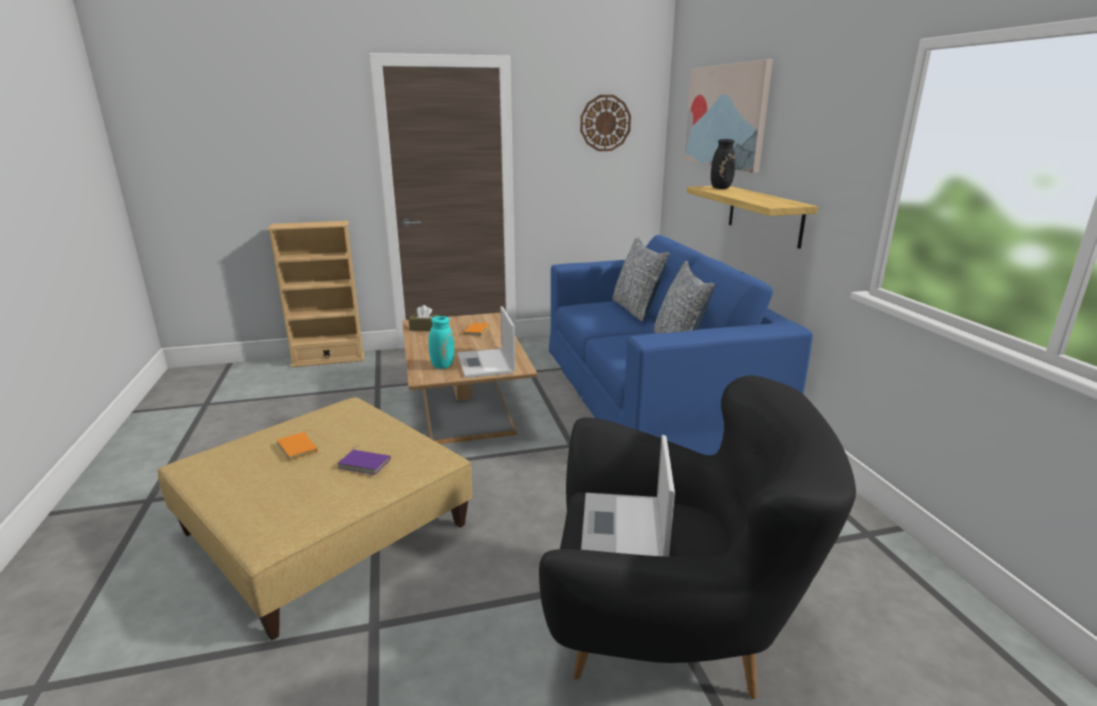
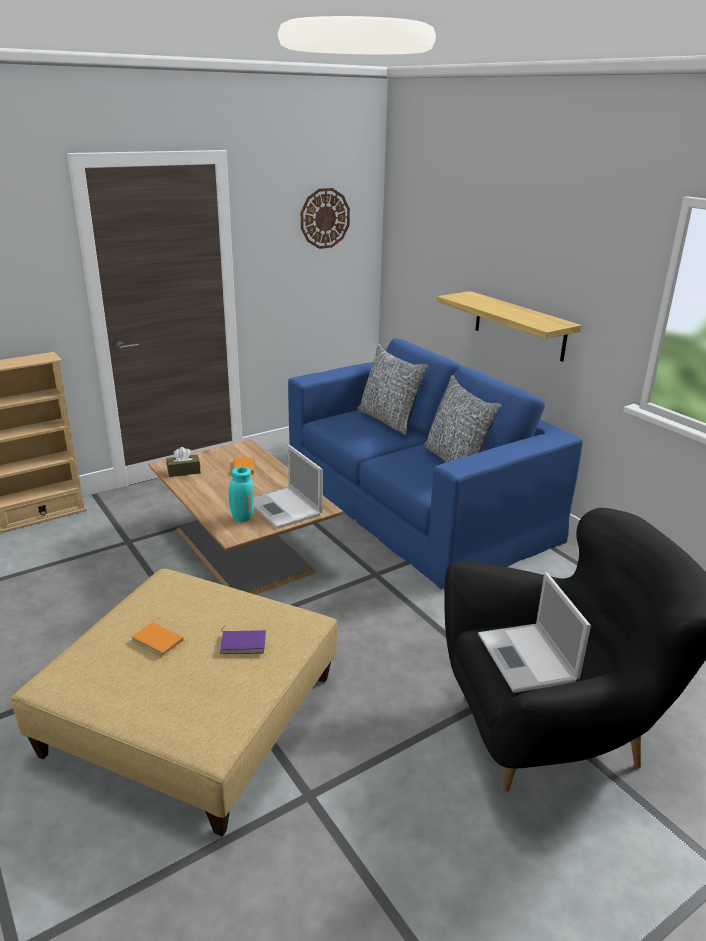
camera: 20 degrees left, 5 degrees up
picture [684,59,773,173] -> none
black vase [711,139,735,189] -> none

